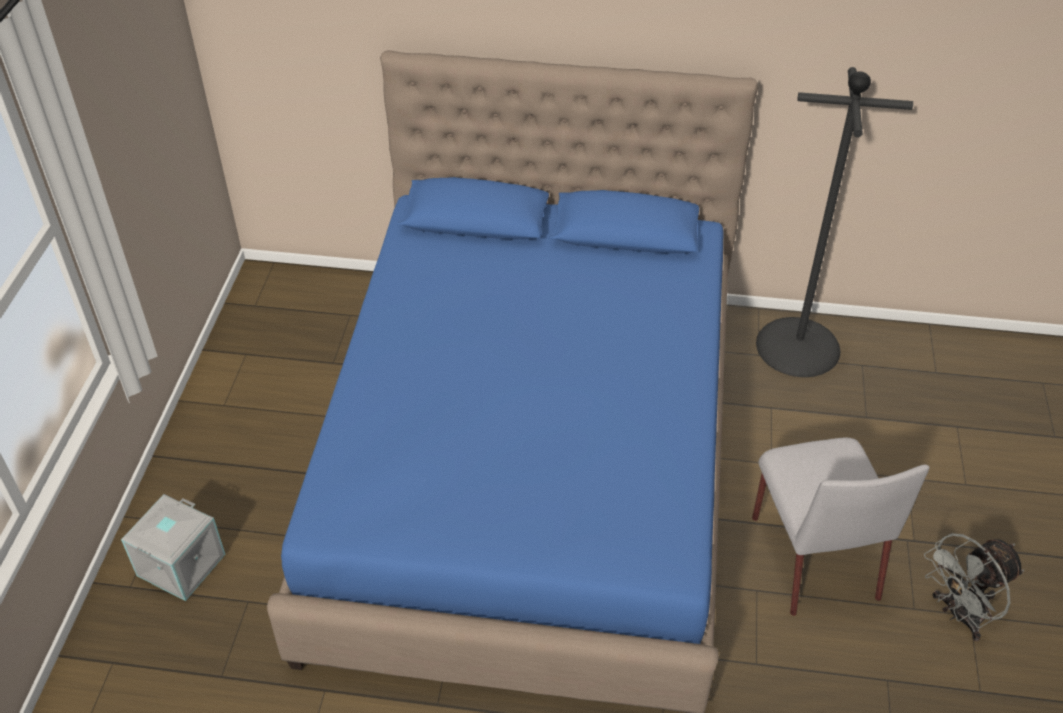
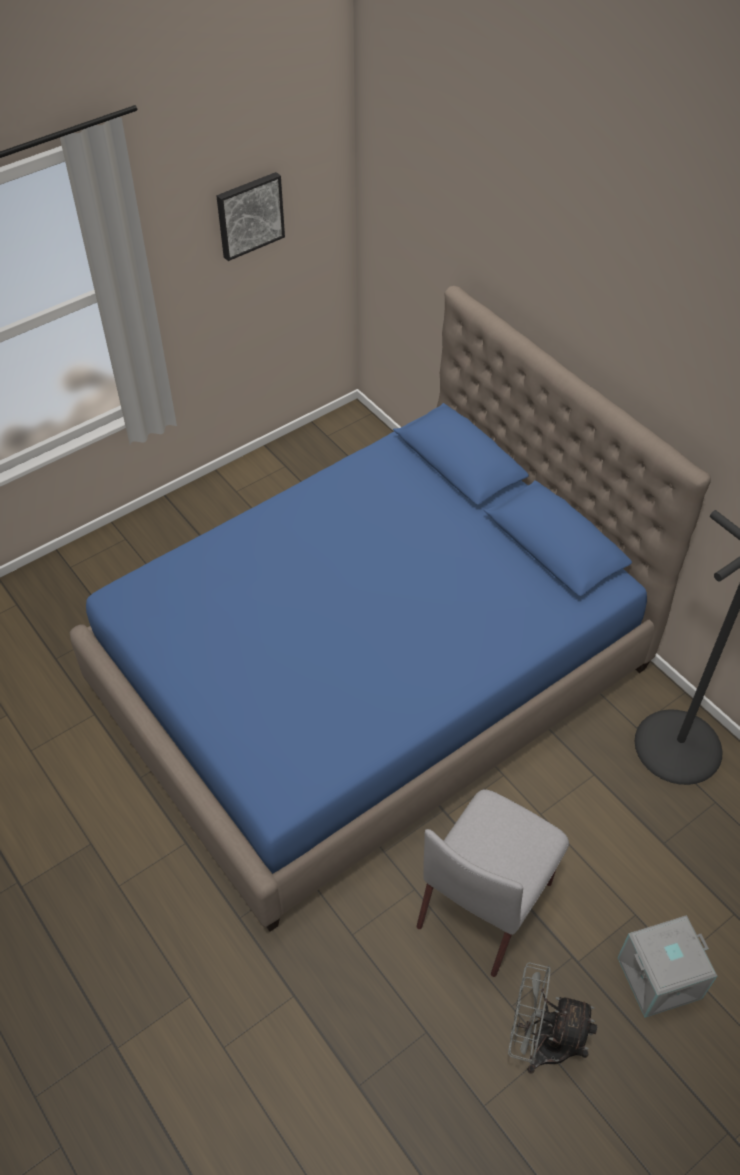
camera: 45 degrees right, 5 degrees up
grey storage box [121,494,226,601] -> grey storage box moved to [617,915,717,1018]
none -> picture [216,172,285,261]

